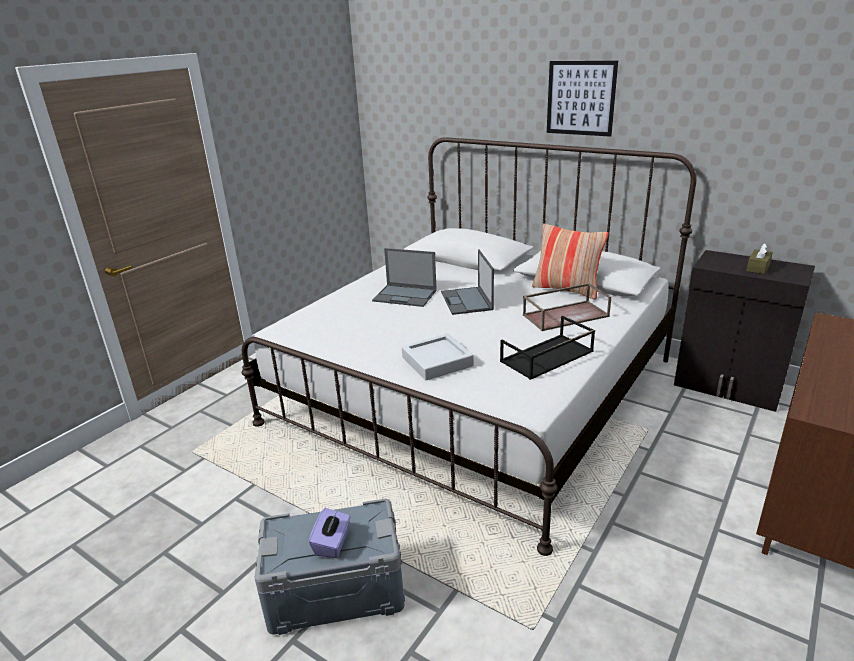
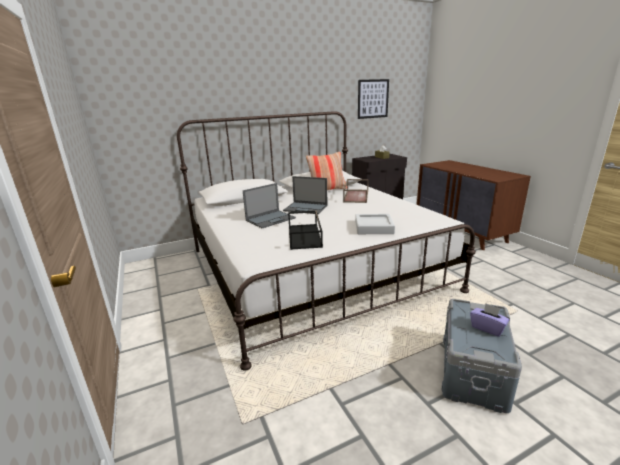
camera: 60 degrees left, 5 degrees down
black tray [500,316,595,380] -> black tray moved to [288,211,323,250]
picture [547,61,618,137] -> picture moved to [358,79,389,119]

